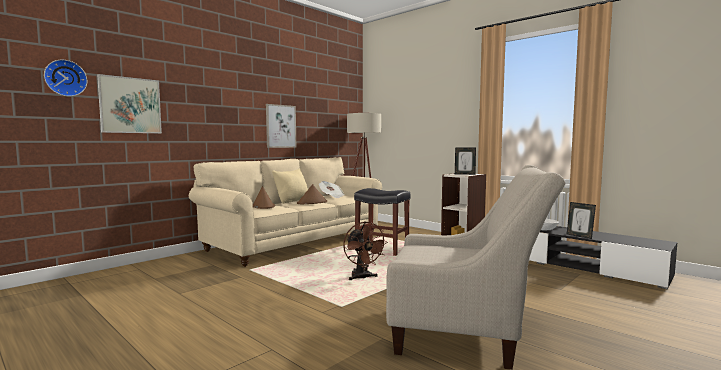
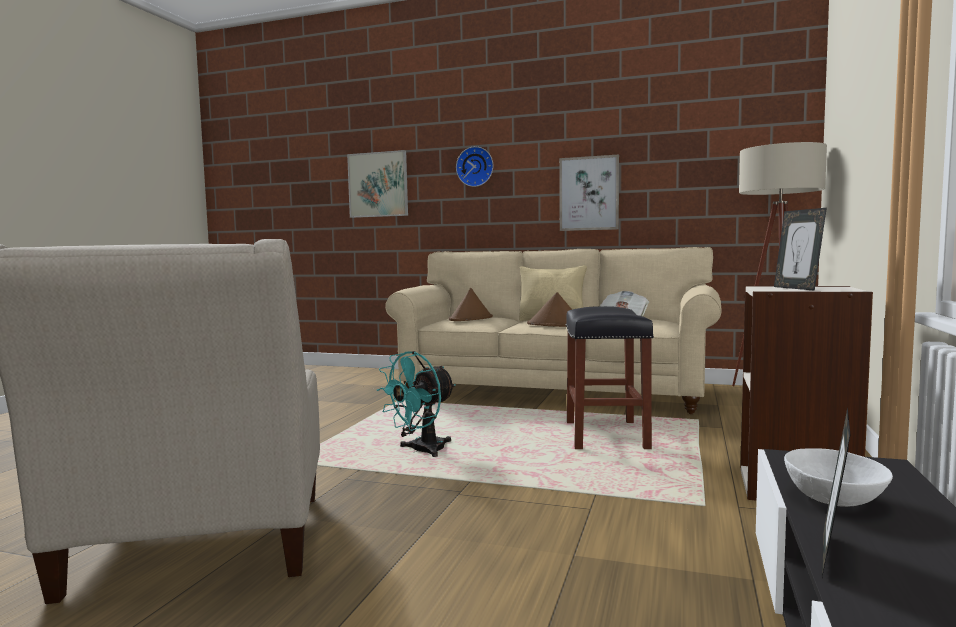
camera: 65 degrees right, 0 degrees up
wall clock [44,60,87,97] -> wall clock moved to [456,146,493,187]
brown fan [343,221,388,280] -> turquoise fan [377,351,456,457]

